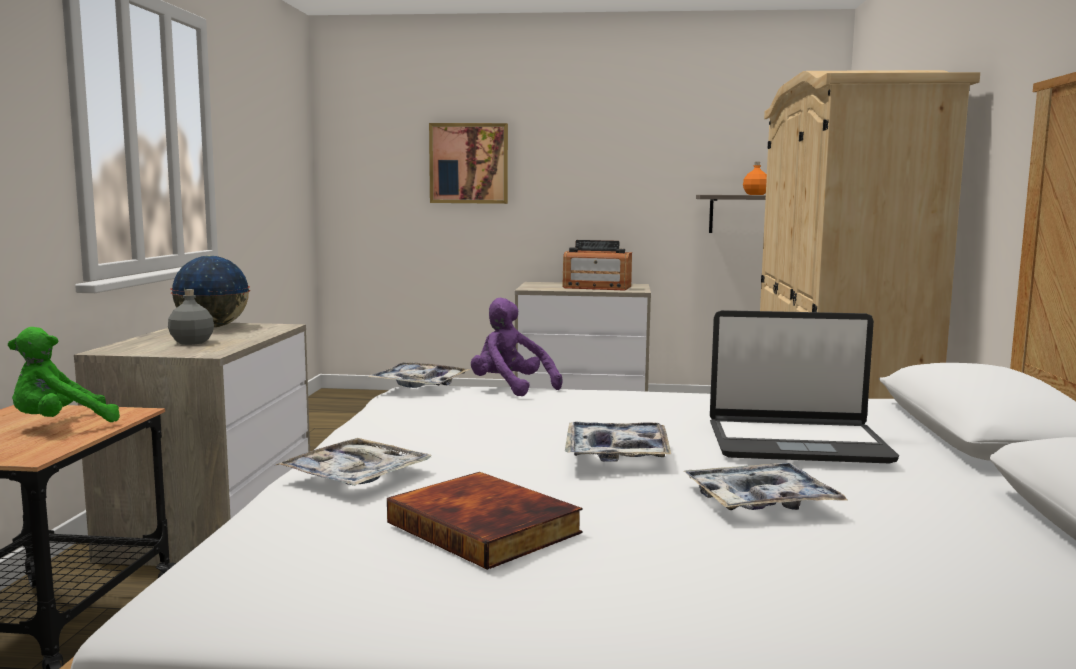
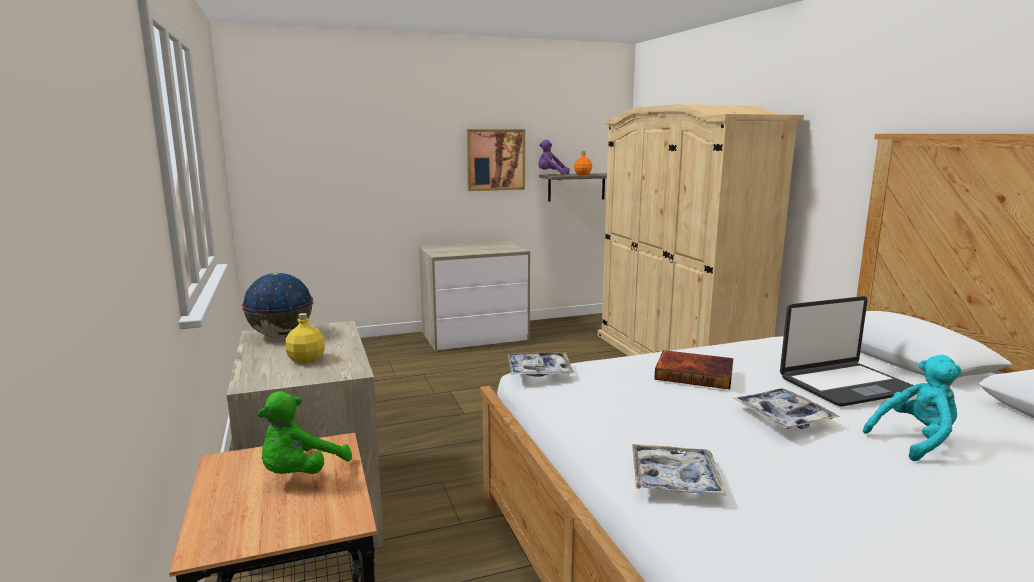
camera: 25 degrees left, 5 degrees up
grey bottle [168,289,214,345] -> yellow bottle [286,313,325,364]
book [387,472,582,570] -> book moved to [654,350,733,390]
picture [429,123,508,204] -> picture moved to [467,129,525,191]
purple plush toy [471,298,563,397] -> purple plush toy moved to [538,139,570,174]
radio [562,240,632,291] -> none
tray [684,463,847,510] -> turquoise plush toy [863,355,962,461]

